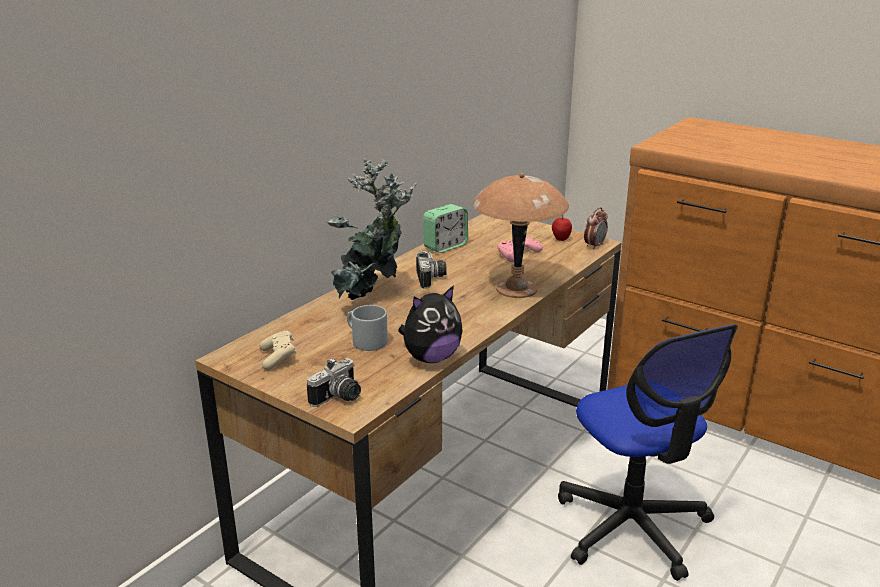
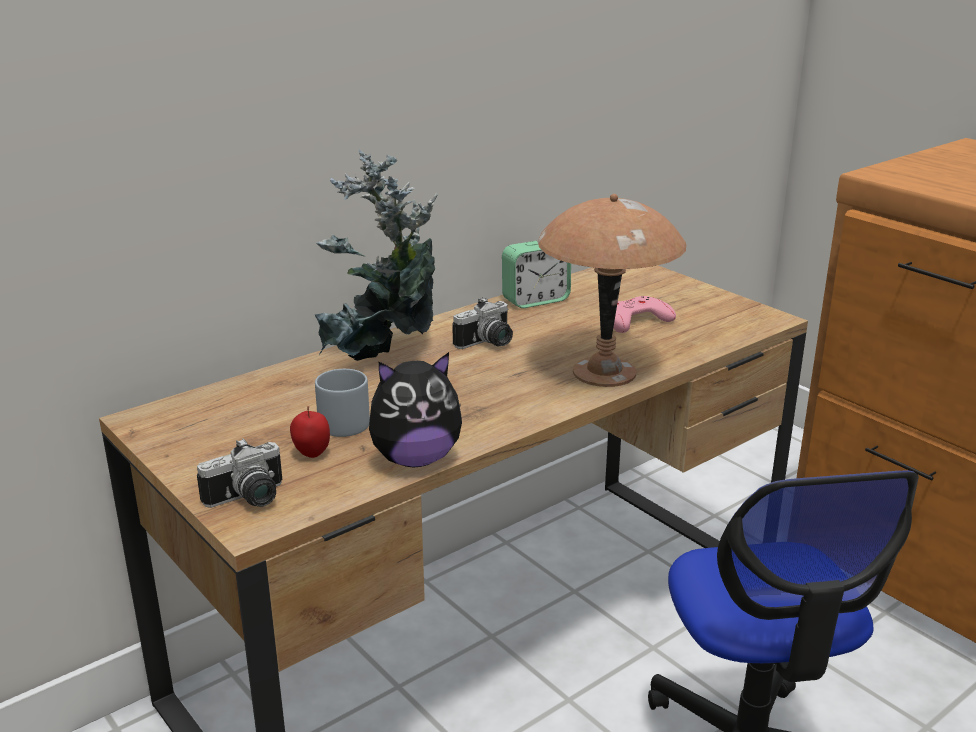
camera: 15 degrees right, 0 degrees up
beige game controller [259,331,297,370] -> none
camera [416,251,447,289] -> camera turned 45 degrees clockwise [452,297,513,349]
apple [552,215,572,241] -> apple moved to [290,406,330,458]
alarm clock [584,208,608,250] -> none

